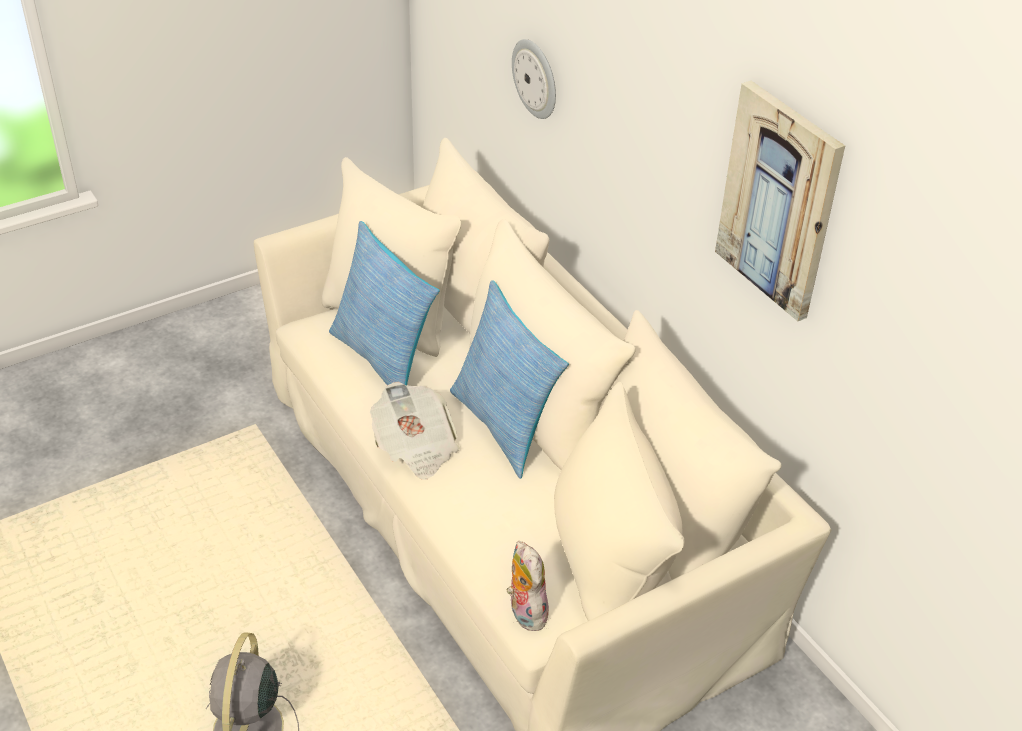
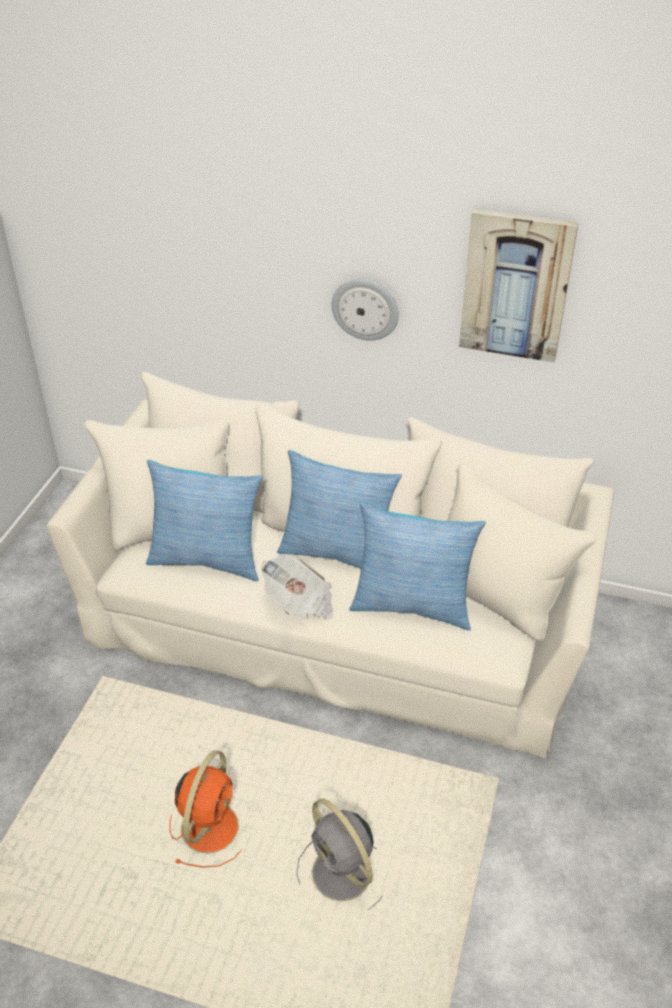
camera: 40 degrees left, 0 degrees up
plush toy [507,541,549,631] -> none
wall clock [512,39,556,119] -> wall clock moved to [332,279,399,341]
none -> orange fan [169,750,242,868]
none -> pillow [349,502,486,631]

